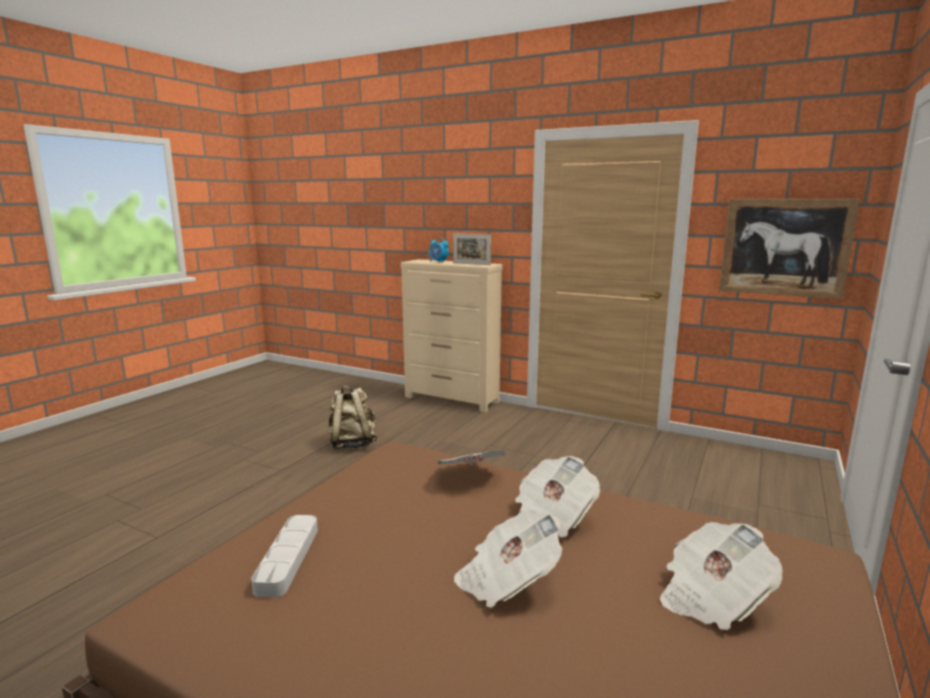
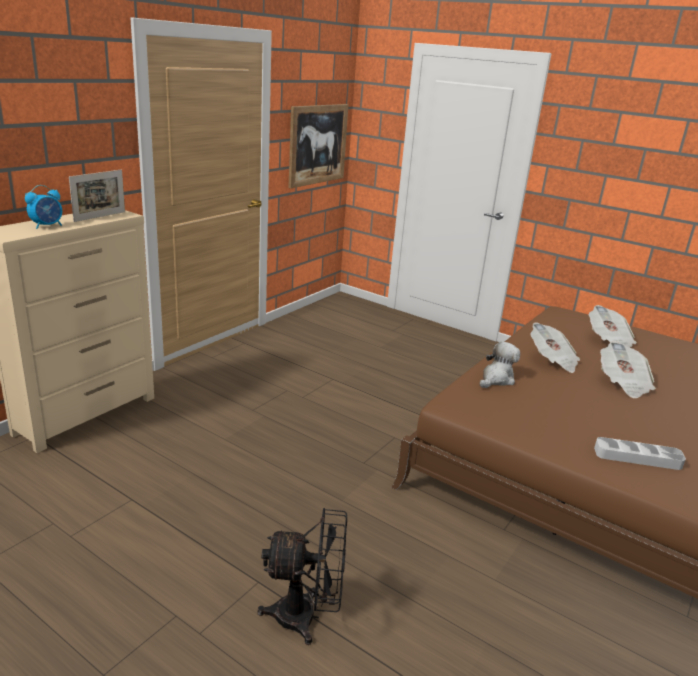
camera: 85 degrees left, 10 degrees up
beige backpack [327,385,377,449] -> none
newspaper [436,451,506,465] -> plush toy [480,342,520,388]
none -> black fan [257,508,347,645]

